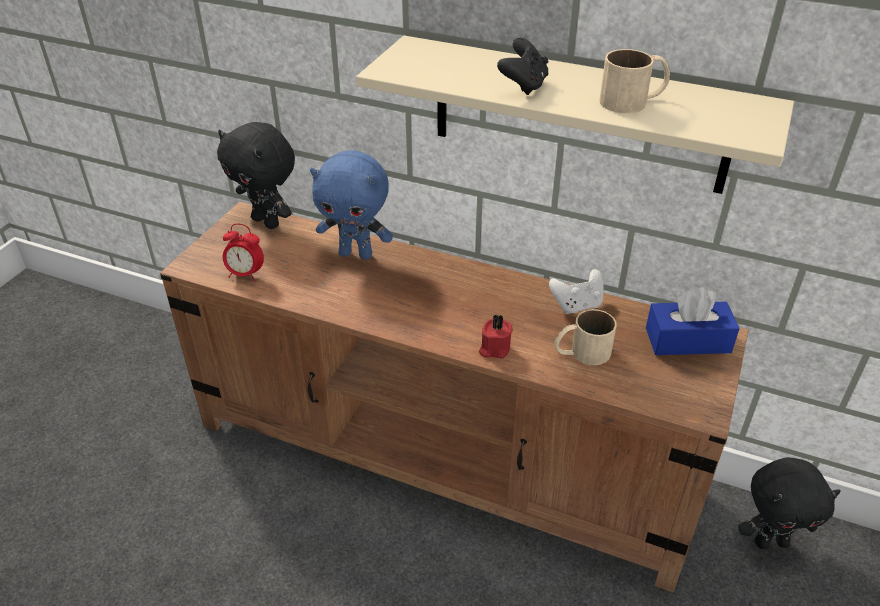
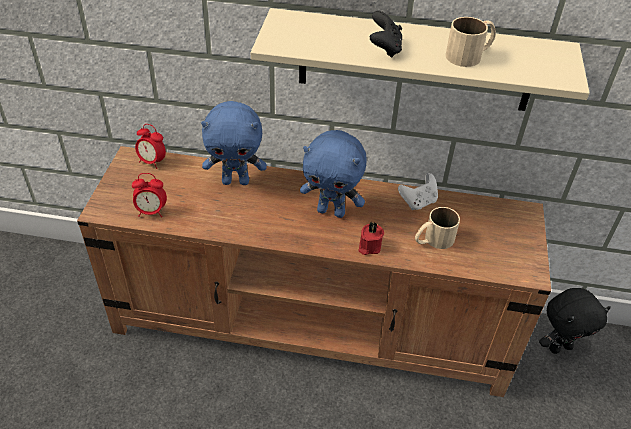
camera: 15 degrees left, 5 degrees up
black plush toy [217,122,295,229] -> alarm clock [135,124,166,169]
blue tissue box [646,287,740,355] -> none
none -> blue plush toy [300,130,367,218]

